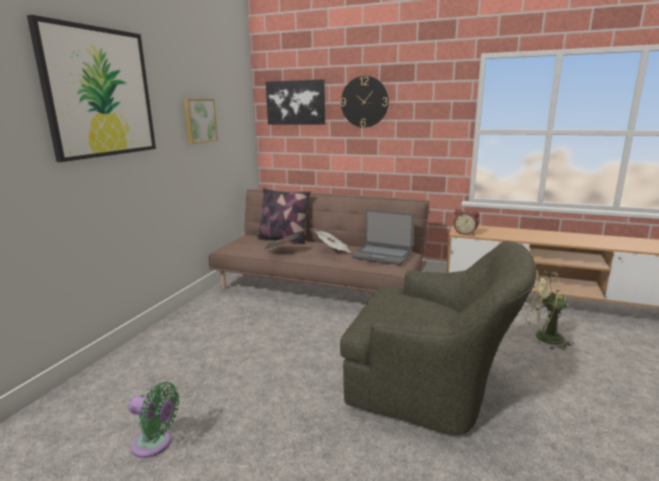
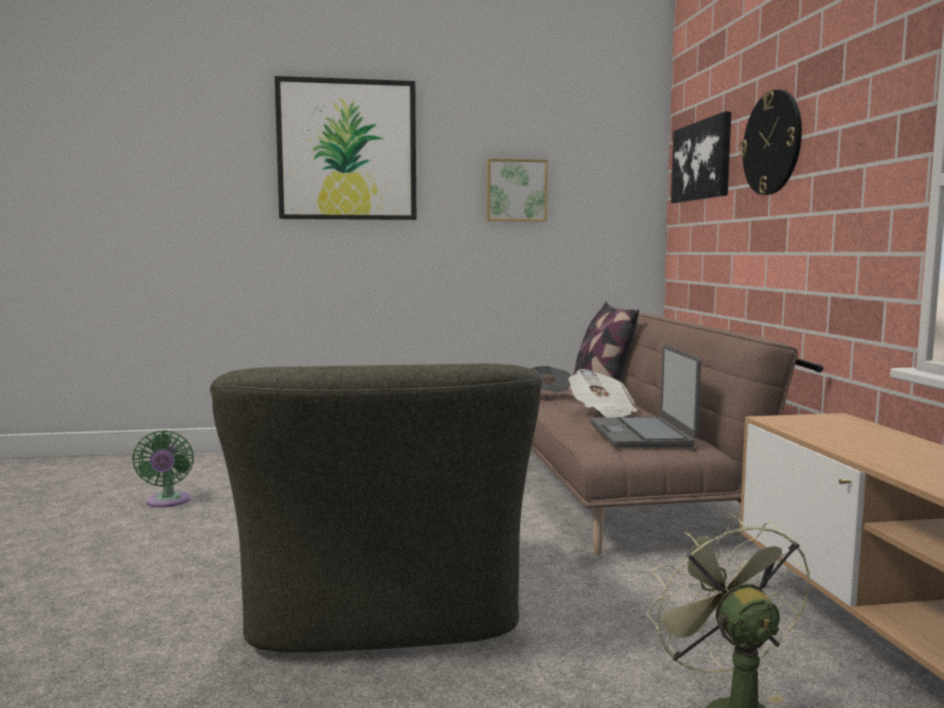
camera: 60 degrees right, 10 degrees down
alarm clock [454,209,479,235] -> none

